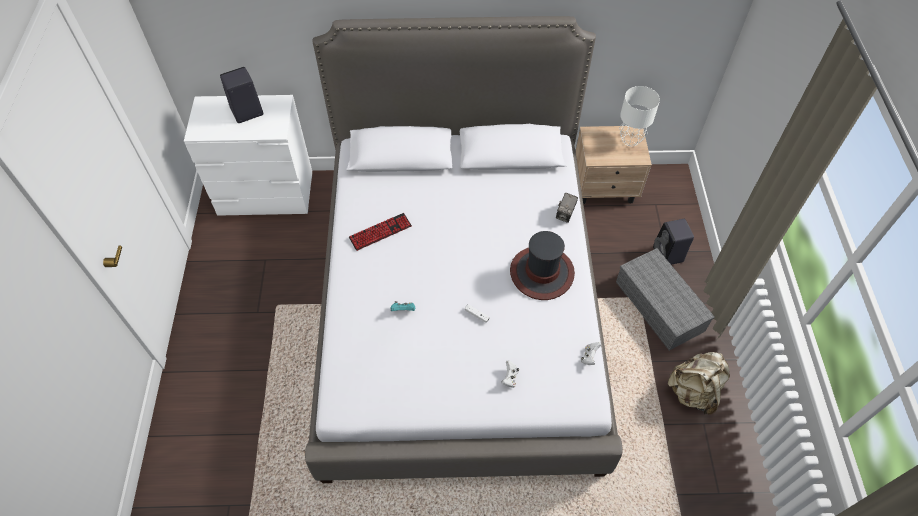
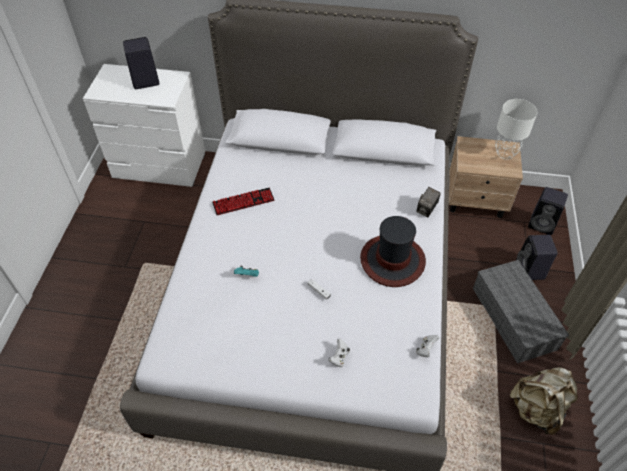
camera: 10 degrees right, 5 degrees down
none -> black speaker [528,187,568,235]

